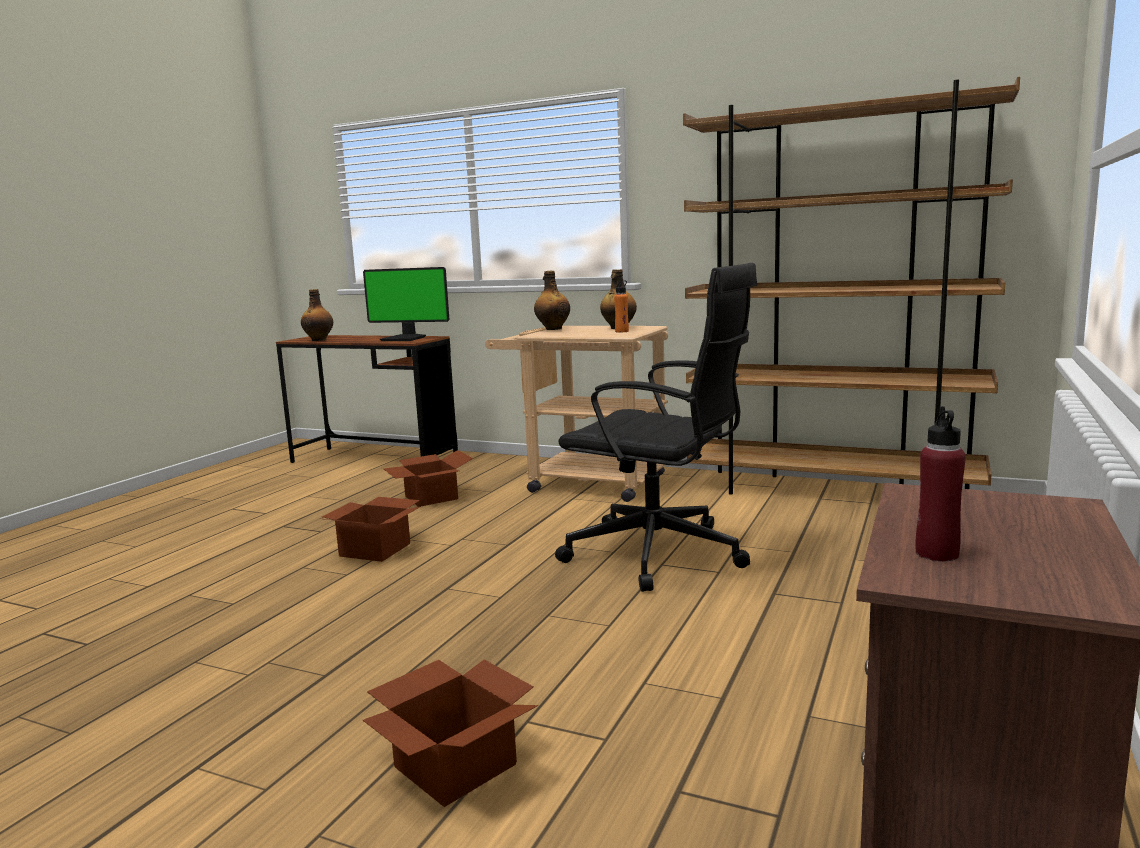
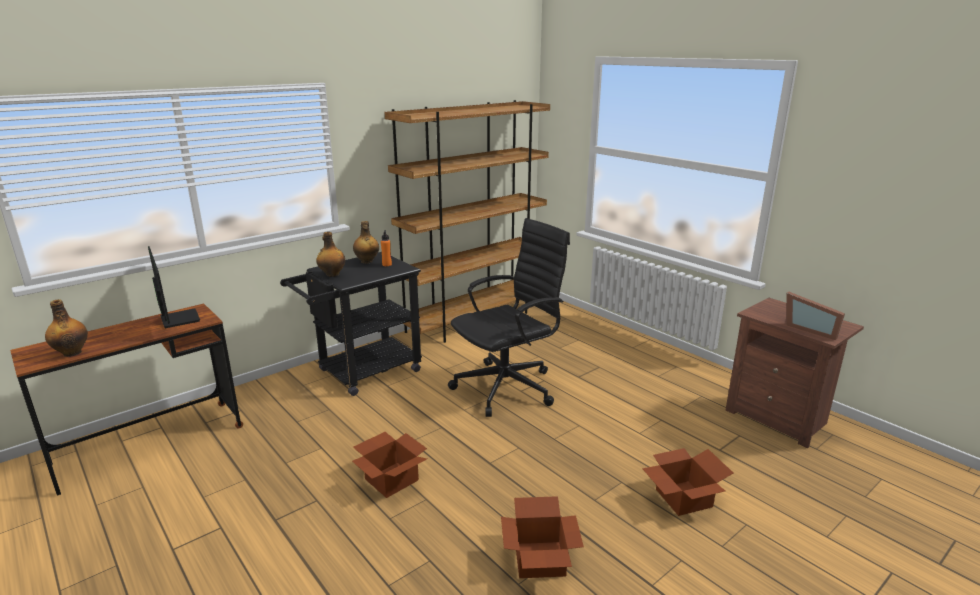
camera: 65 degrees left, 10 degrees up
monitor [363,267,450,341] -> monitor turned 75 degrees counterclockwise [148,246,200,328]
cardboard box [384,450,473,507] -> cardboard box moved to [501,496,584,578]
beige cart [485,326,668,502] -> black cart [280,252,422,396]
red bottle [915,406,966,561] -> picture frame [786,292,845,340]

